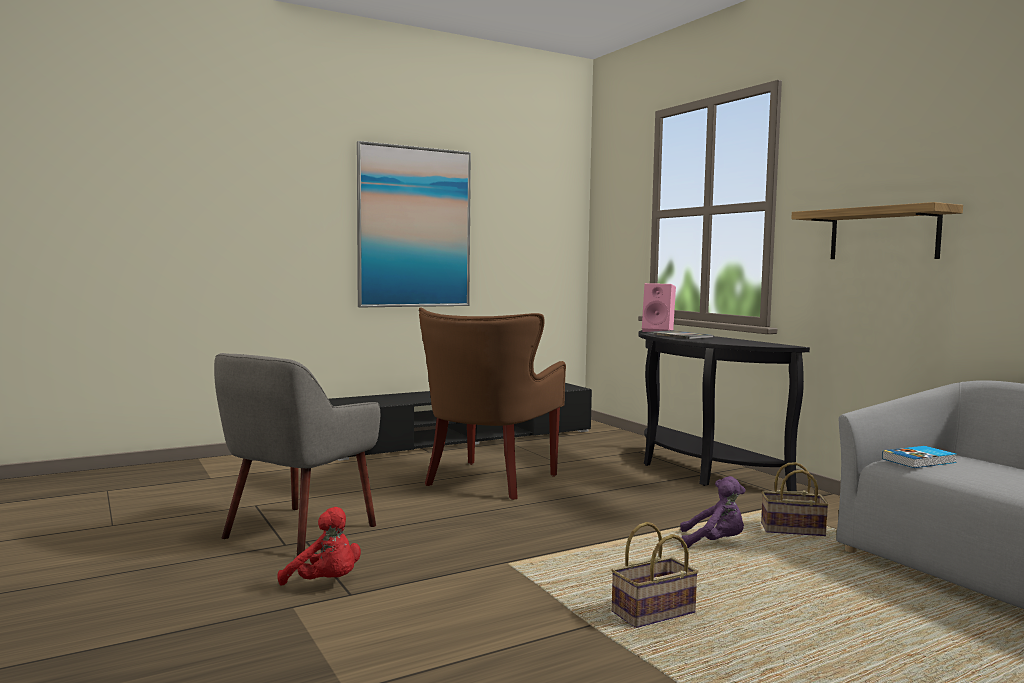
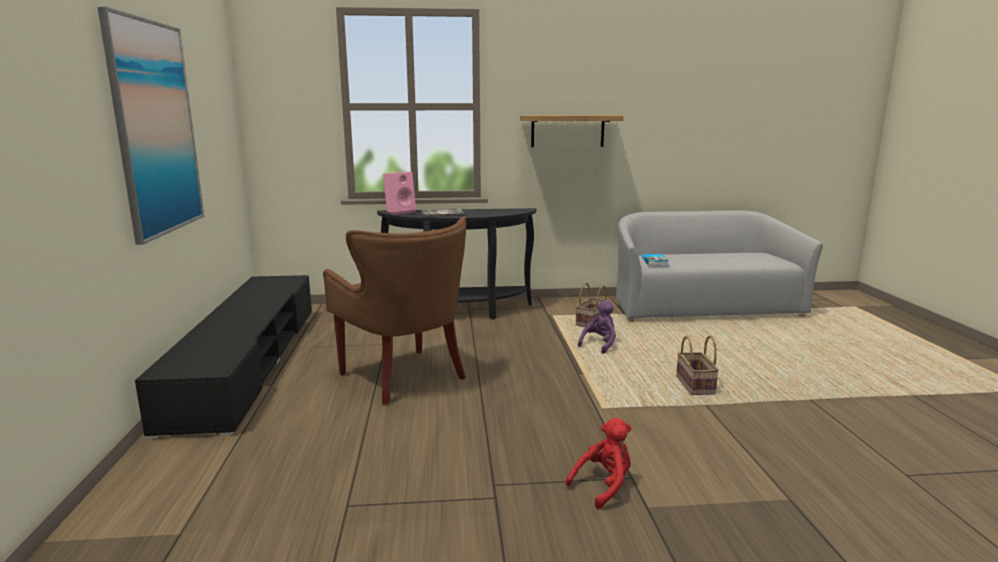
camera: 65 degrees left, 10 degrees up
grey armchair [214,353,380,556] -> none

